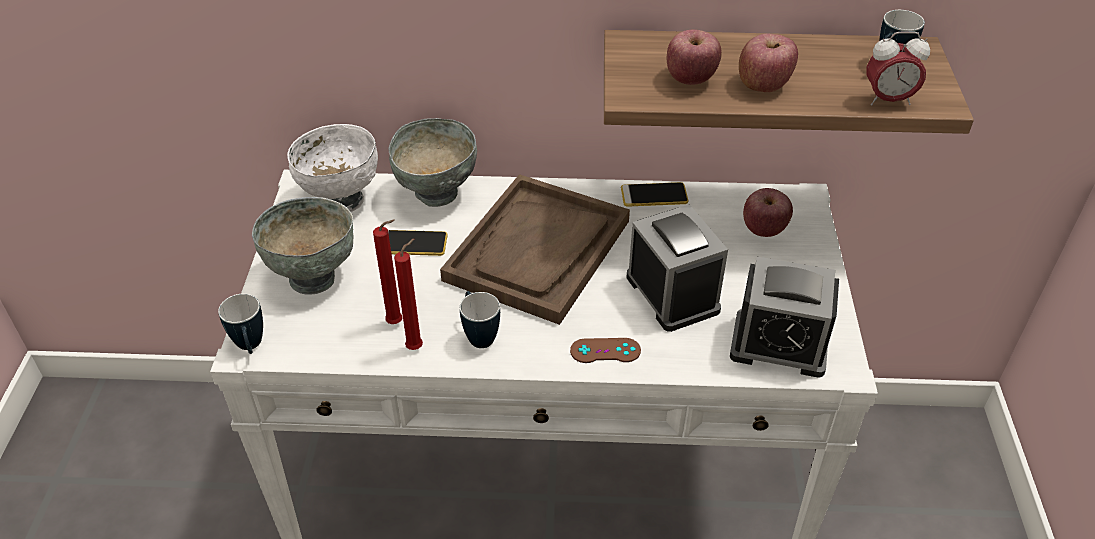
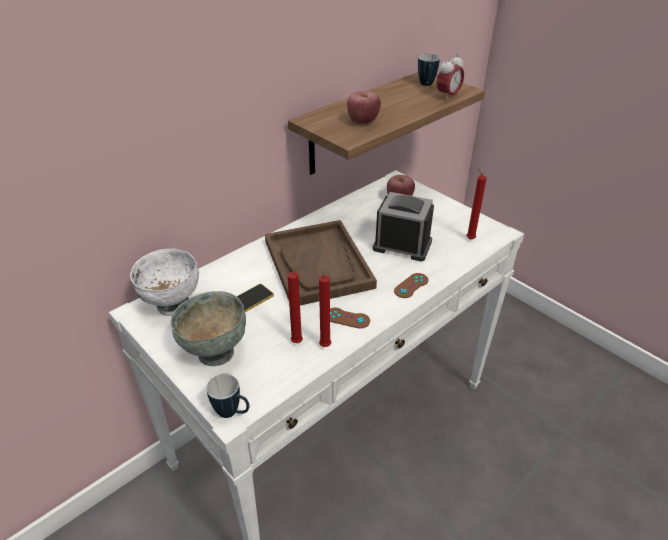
camera: 45 degrees left, 5 degrees down
grey bowl [389,118,477,207] -> none
mug [460,291,500,348] -> brown game controller [330,308,370,329]
phone [621,182,688,207] -> none
alarm clock [730,257,839,378] -> red candle [466,166,487,240]
apple [739,33,798,92] -> none

